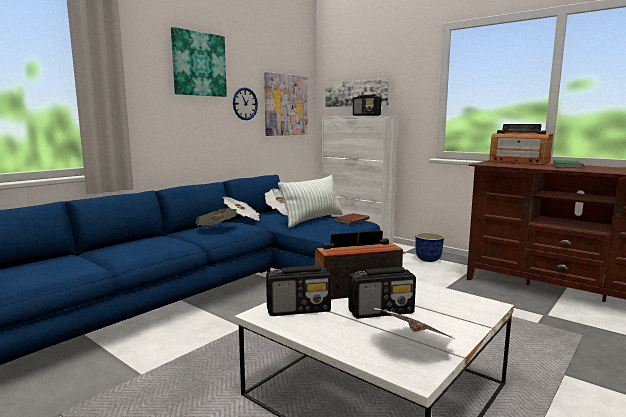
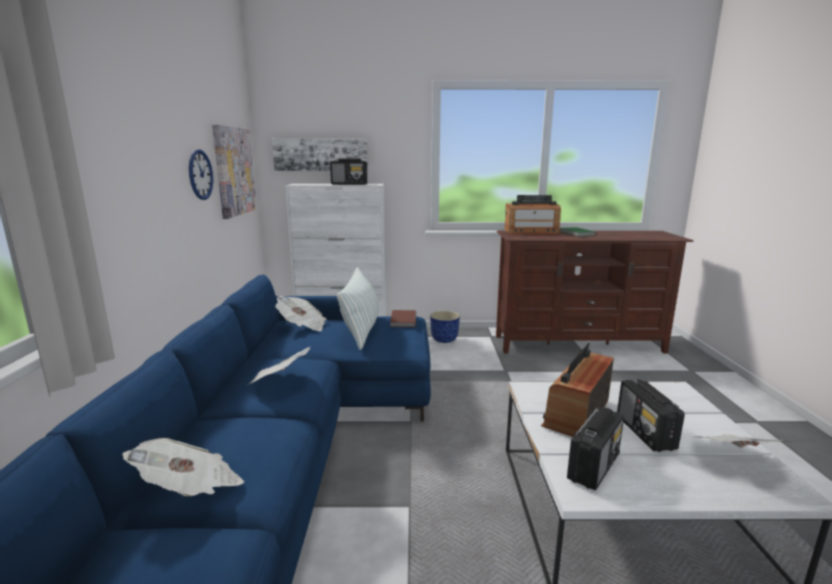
camera: 40 degrees left, 5 degrees up
picture [171,27,227,97] -> none
newspaper [223,197,260,221] -> newspaper moved to [122,438,244,497]
radio [348,267,416,319] -> radio turned 135 degrees clockwise [617,379,685,452]

